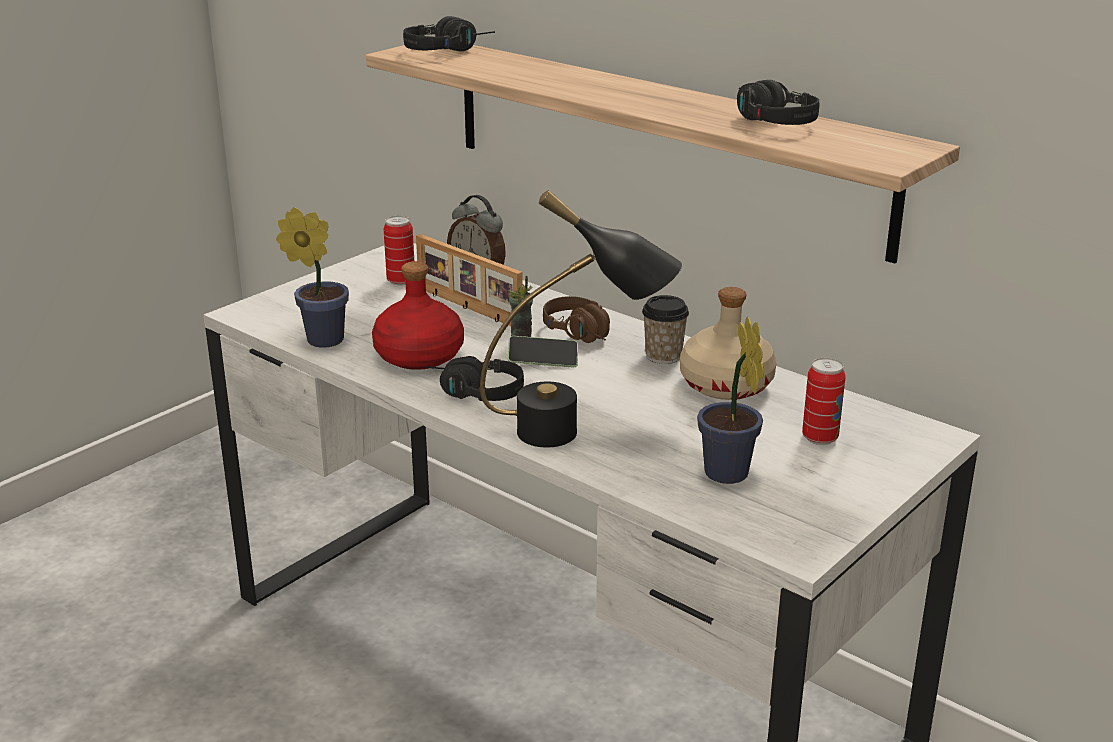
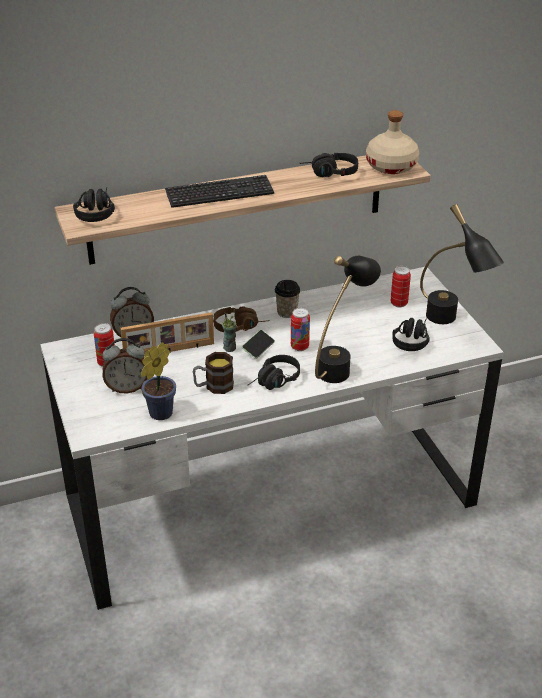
camera: 60 degrees left, 10 degrees up
red bottle [372,261,464,370] -> mug [193,352,234,394]
beige bottle [680,287,776,400] -> beige bottle moved to [366,110,419,174]
potted plant [697,316,764,484] -> black headphones [392,317,430,351]
none -> alarm clock [102,338,147,394]
none -> keyboard [165,175,274,208]
none -> can [291,308,310,351]
none -> black table lamp [420,204,504,324]

